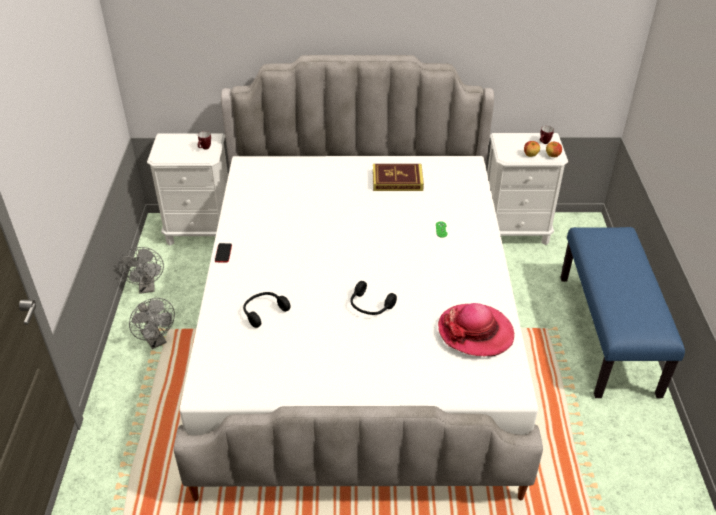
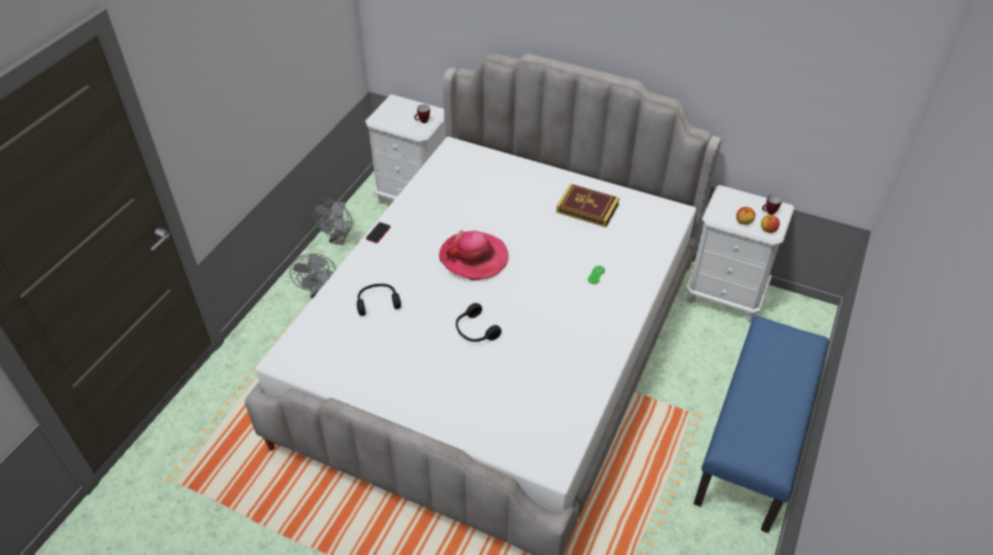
camera: 25 degrees right, 5 degrees up
hat [438,303,514,356] -> hat moved to [439,230,509,280]

